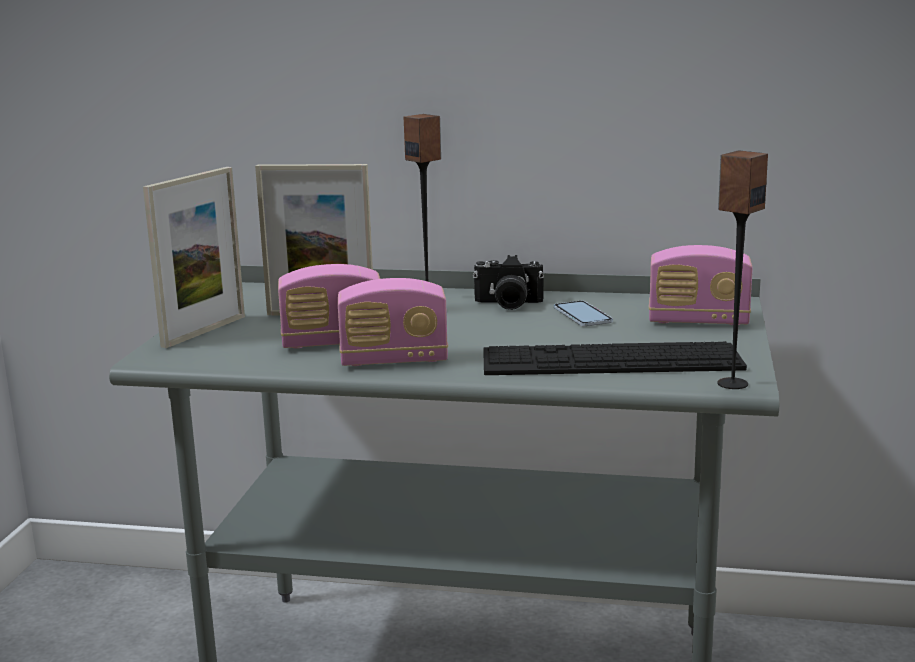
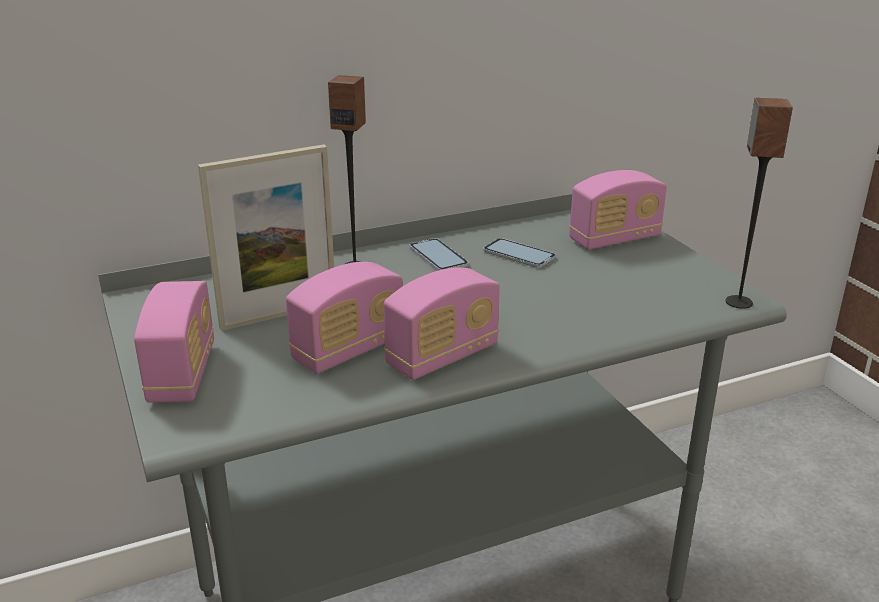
camera: 35 degrees left, 10 degrees up
picture frame [143,167,245,348] -> radio [134,281,214,403]
camera [473,255,544,310] -> phone [409,238,469,271]
keyboard [483,341,747,375] -> none

